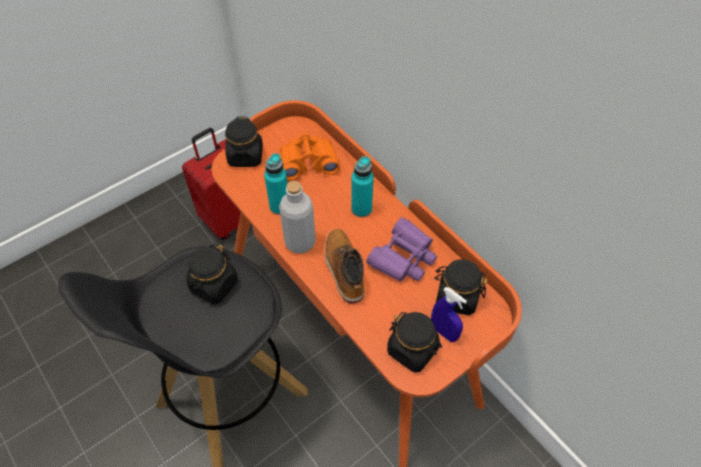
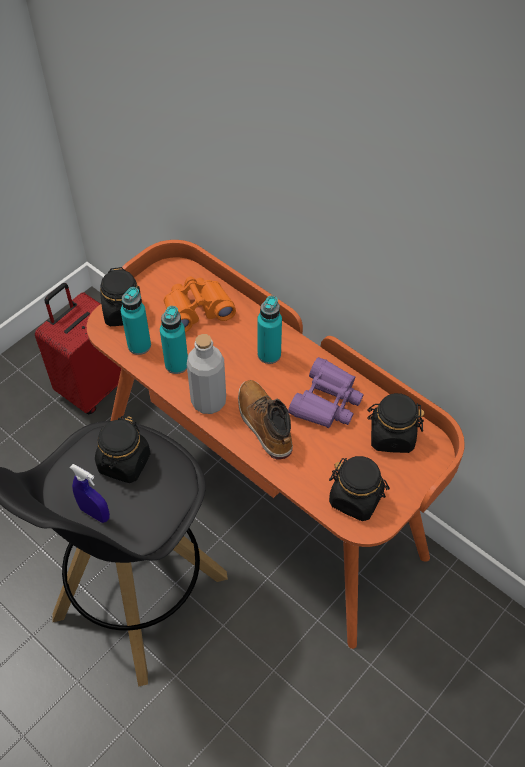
camera: 10 degrees left, 0 degrees up
blue spray bottle [431,287,467,342] -> blue spray bottle moved to [70,464,110,523]
none -> turquoise bottle [121,287,151,355]

